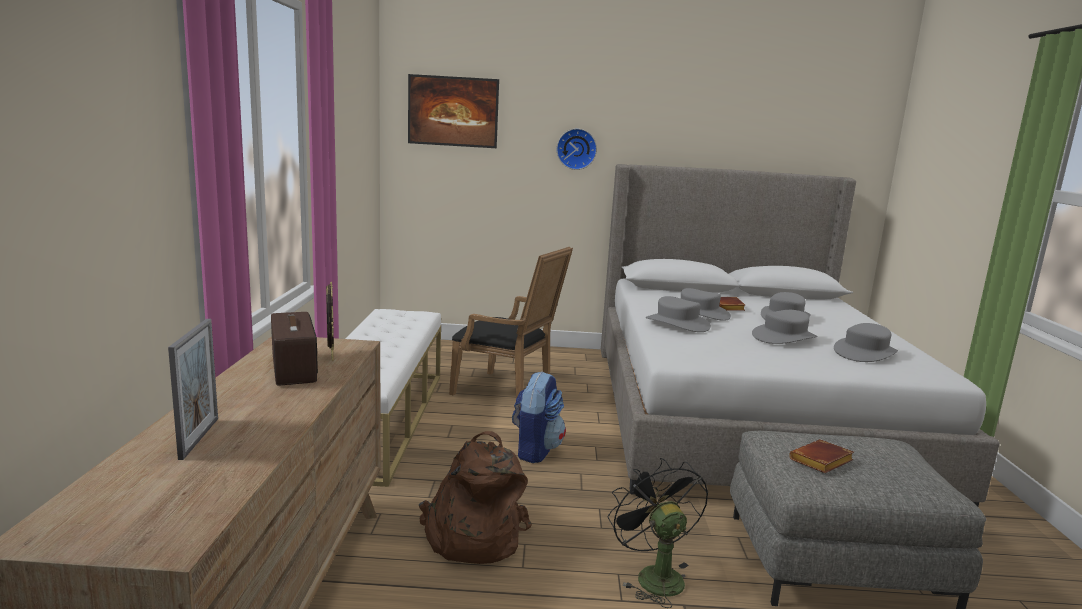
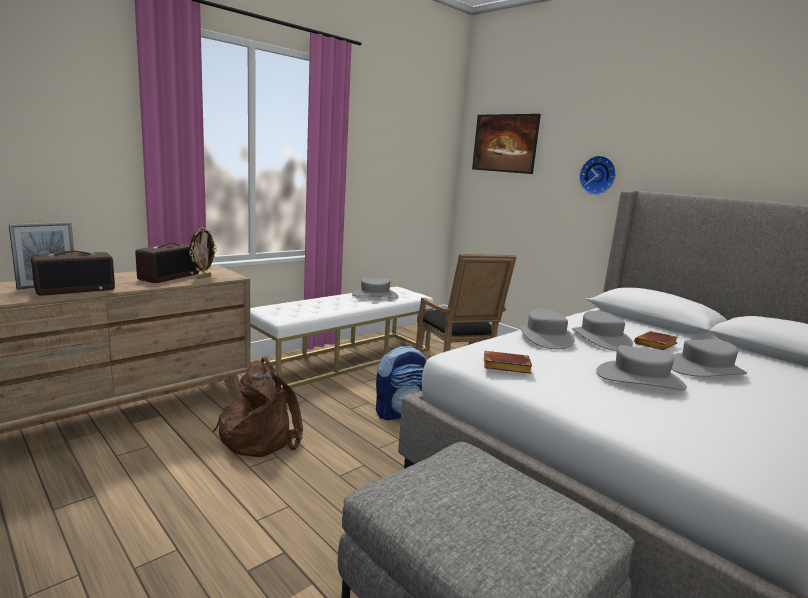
camera: 45 degrees right, 0 degrees up
black fan [608,458,709,608] -> none
brown book [789,439,854,473] -> brown book moved to [484,351,532,374]
grey hat [834,323,898,362] -> grey hat moved to [352,278,399,299]
none -> radio [31,251,115,296]

